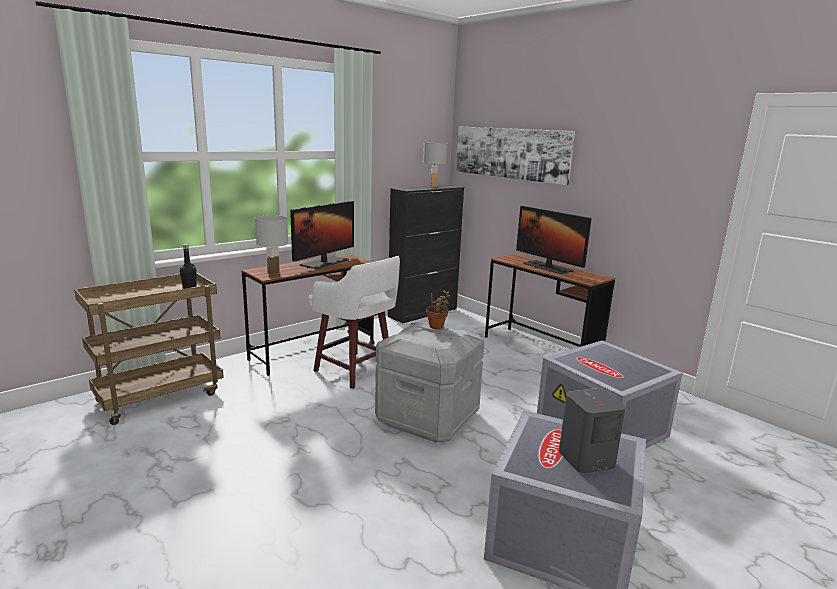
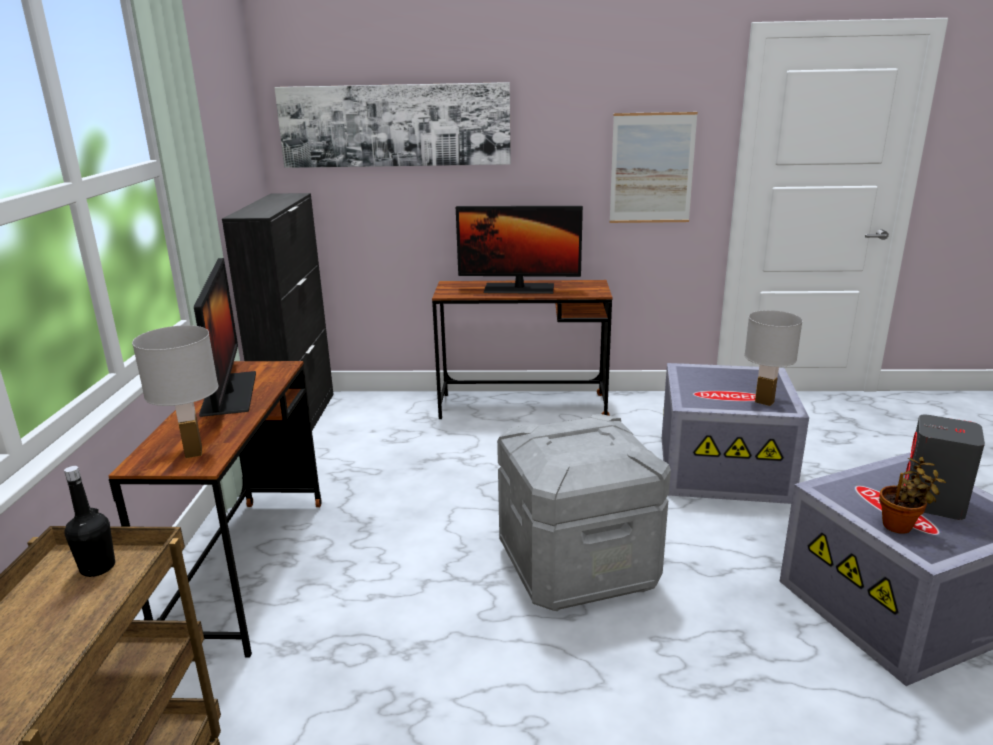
camera: 45 degrees left, 5 degrees up
white stool [308,256,400,389] -> none
white table lamp [423,142,448,187] -> white table lamp moved to [744,310,803,406]
potted plant [426,290,451,329] -> potted plant moved to [879,457,946,534]
none -> picture [609,112,698,223]

